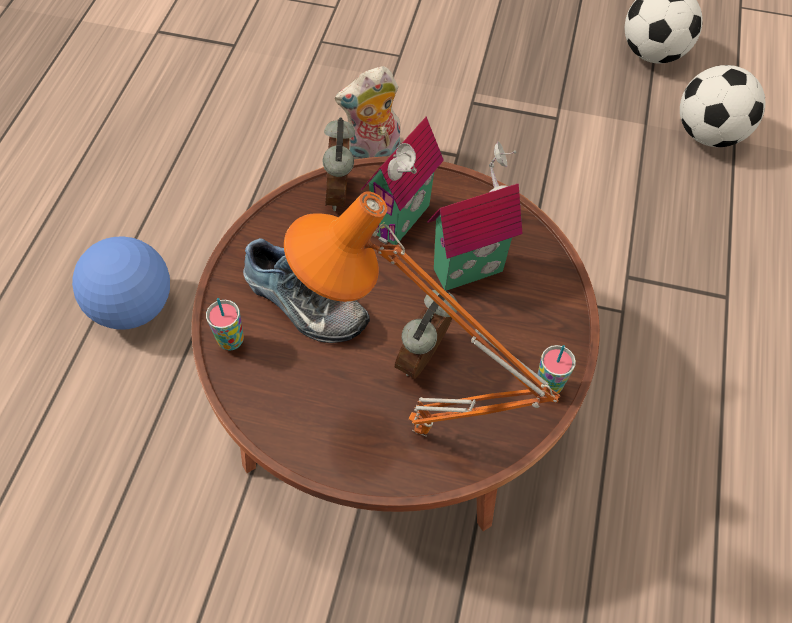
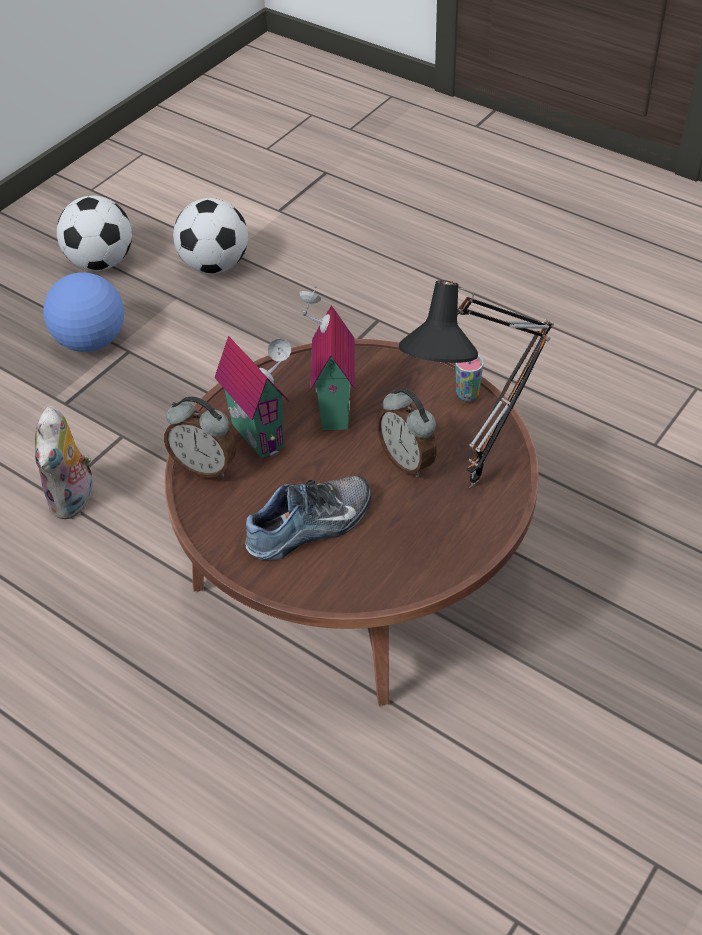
camera: 65 degrees left, 10 degrees down
football [72,237,170,330] -> football moved to [43,272,124,352]
cup [206,298,244,351] -> none
orange table lamp [284,191,561,437] -> black table lamp [399,280,554,488]

